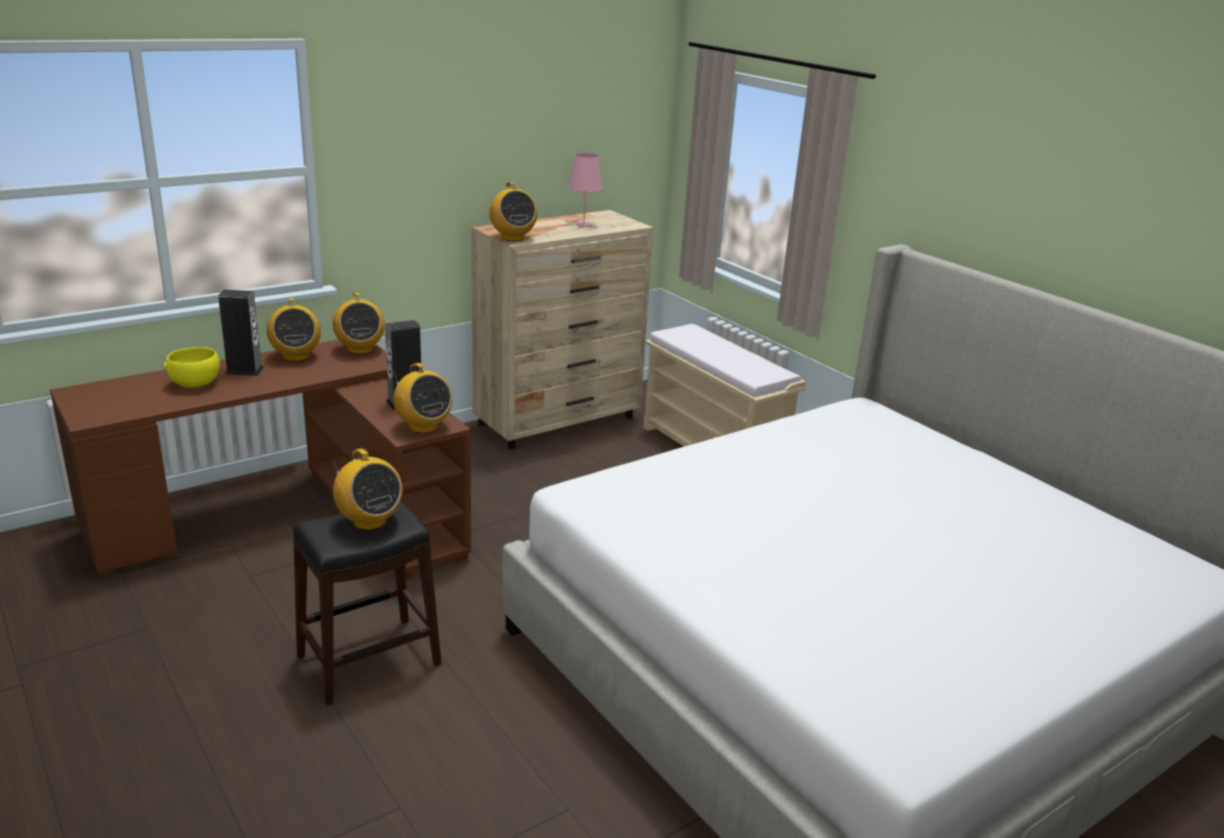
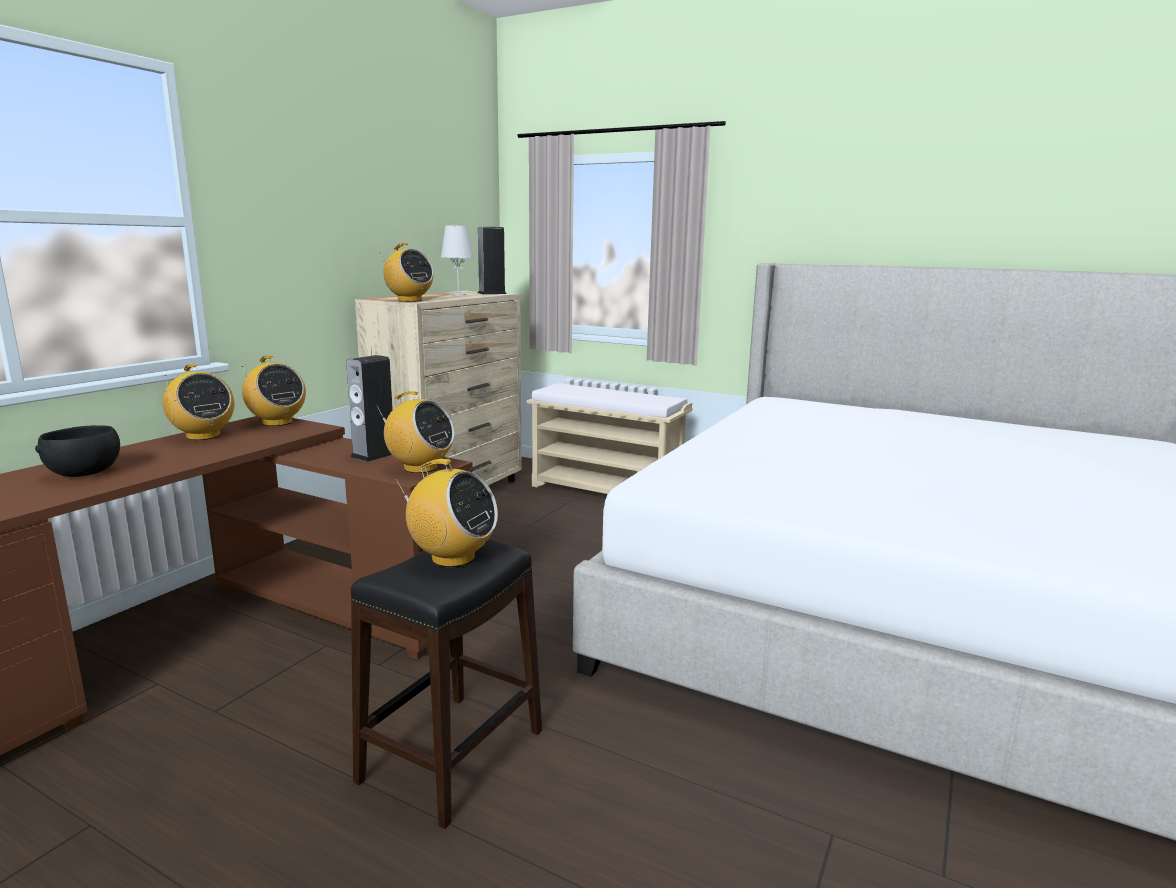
camera: 25 degrees left, 10 degrees down
yellow bowl [164,347,220,387] -> black bowl [35,425,120,477]
speaker [218,290,264,376] -> speaker moved to [478,227,507,294]
pink table lamp [568,153,603,227] -> white table lamp [441,225,474,295]

